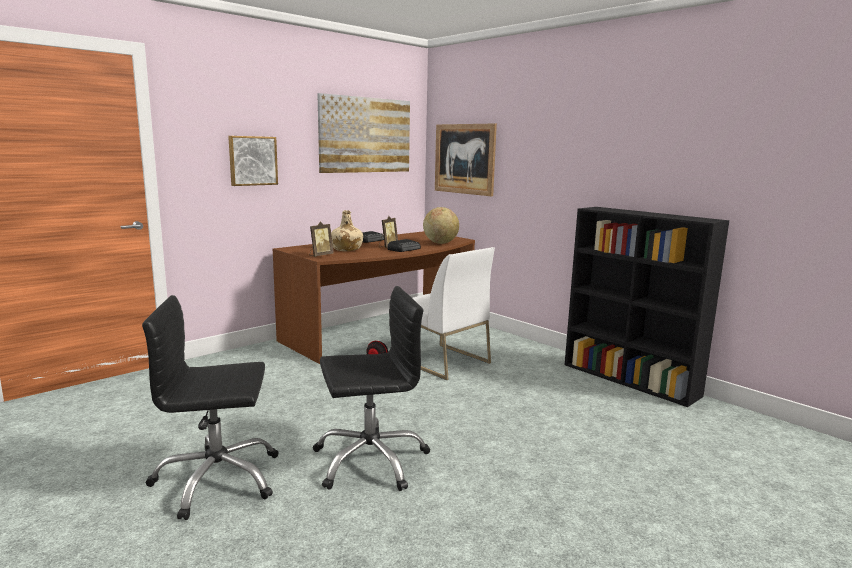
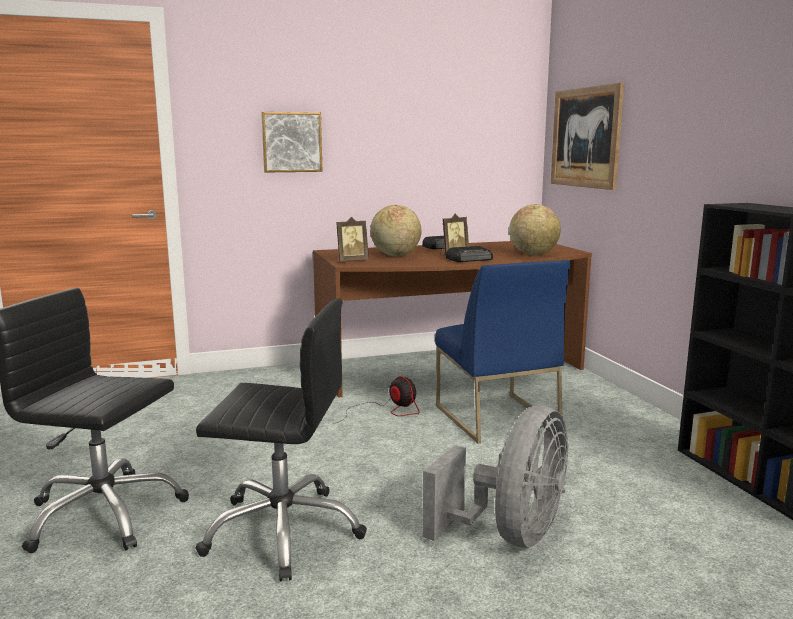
camera: 25 degrees right, 0 degrees up
picture [317,93,410,173] -> none
beige bottle [331,210,363,251] -> globe [370,205,422,256]
white chair [413,247,495,380] -> blue chair [435,260,570,443]
none -> grey fan [422,405,569,548]

